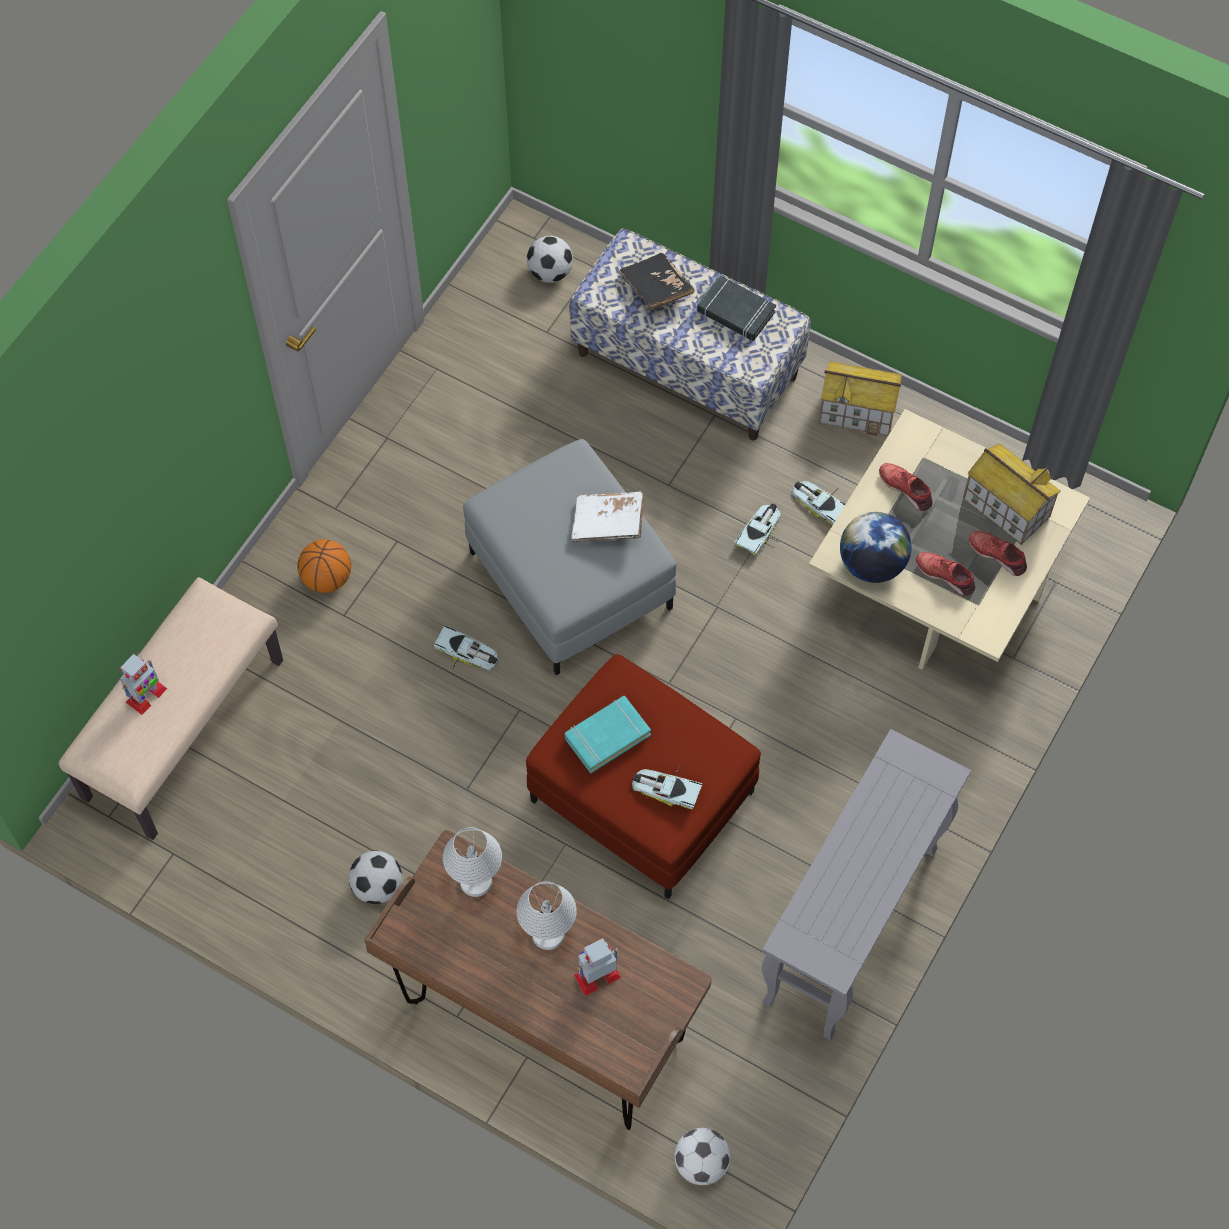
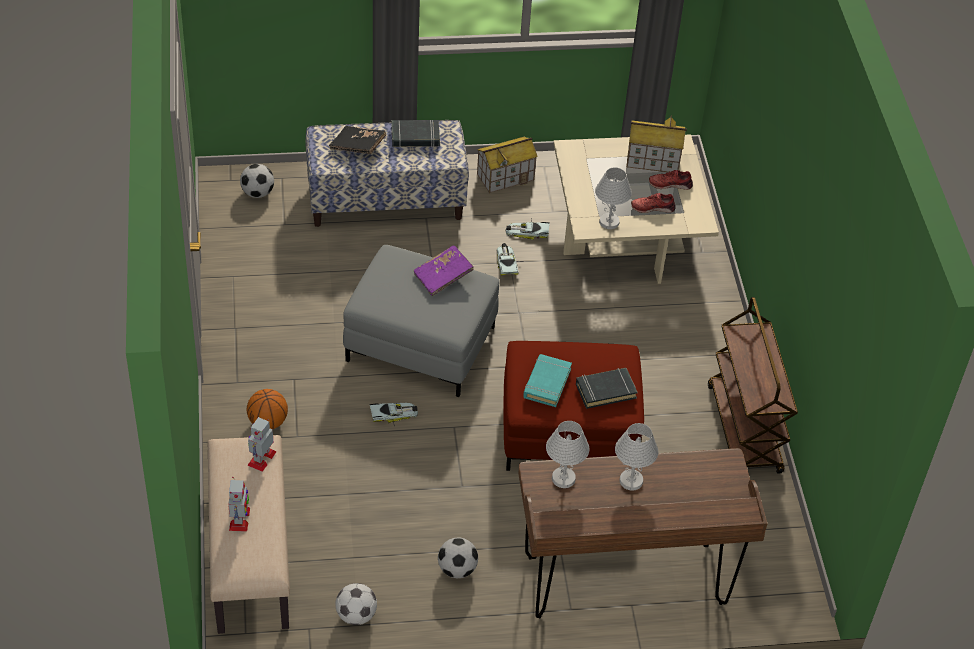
camera: 40 degrees left, 15 degrees down
white book [572,491,644,543] -> purple book [414,246,474,296]
toy robot [574,938,621,996] -> toy robot moved to [247,417,276,472]
toy car [632,766,703,810] -> black book [576,368,638,409]
football [674,1128,731,1185] -> football moved to [336,583,377,625]
grey console table [762,729,971,1040] -> brown cart [708,297,798,474]
globe [840,512,912,583] -> white table lamp [595,167,632,229]
red shoe [879,463,933,511] -> none

